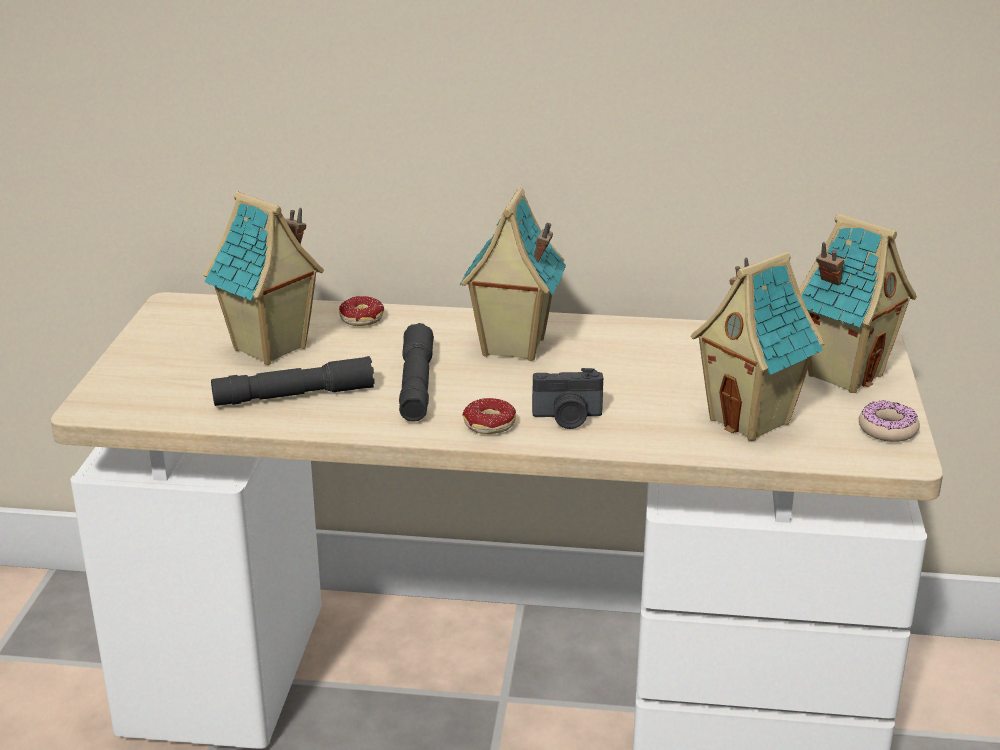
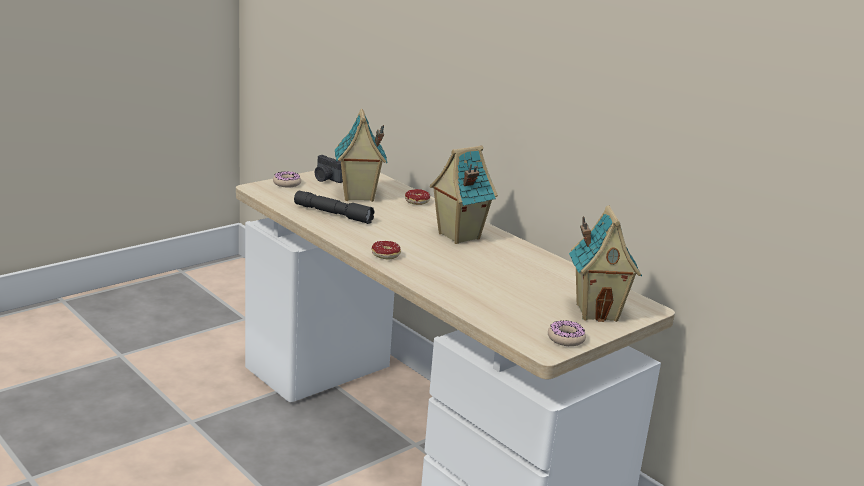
camera: 40 degrees right, 5 degrees down
grey flashlight [399,323,434,422] -> none
camera [532,368,603,429] -> camera moved to [315,155,343,183]
toy house [691,252,825,441] -> none
none -> donut [273,171,301,188]

